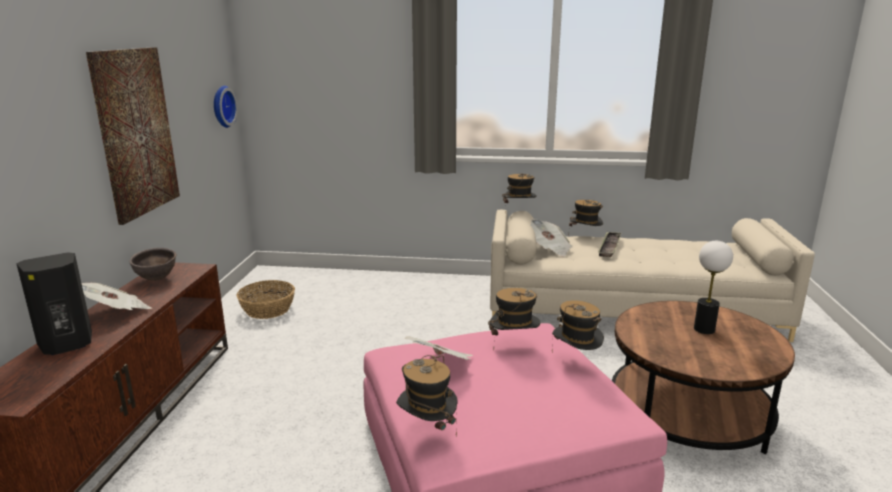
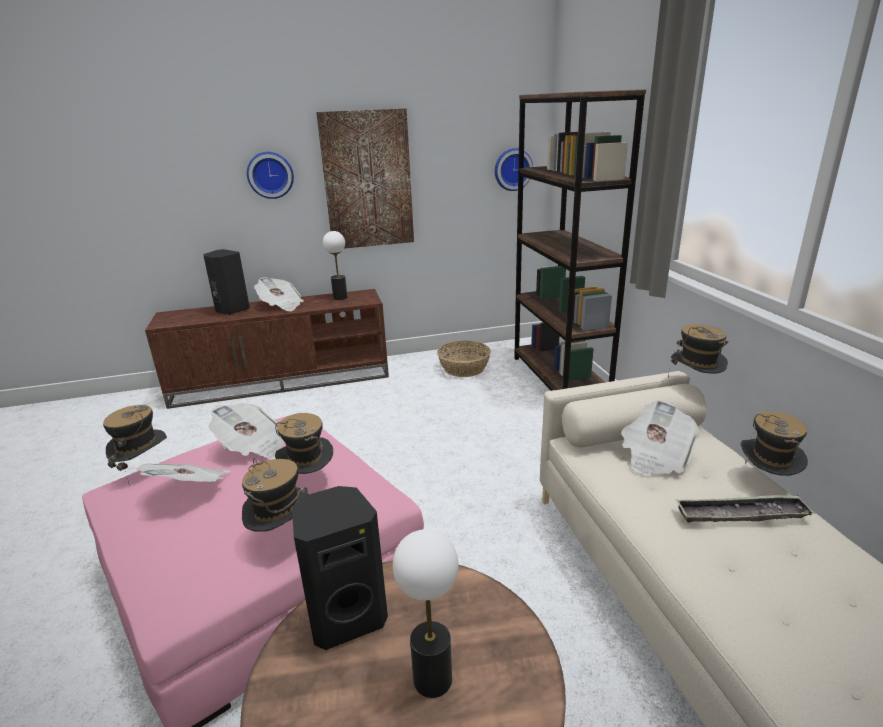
camera: 70 degrees right, 5 degrees up
brown bowl [129,248,177,281] -> table lamp [323,231,347,300]
none -> newspaper [137,463,231,482]
none -> wall clock [247,152,294,199]
none -> black speaker [292,486,388,650]
none -> brown bookcase [514,89,646,391]

